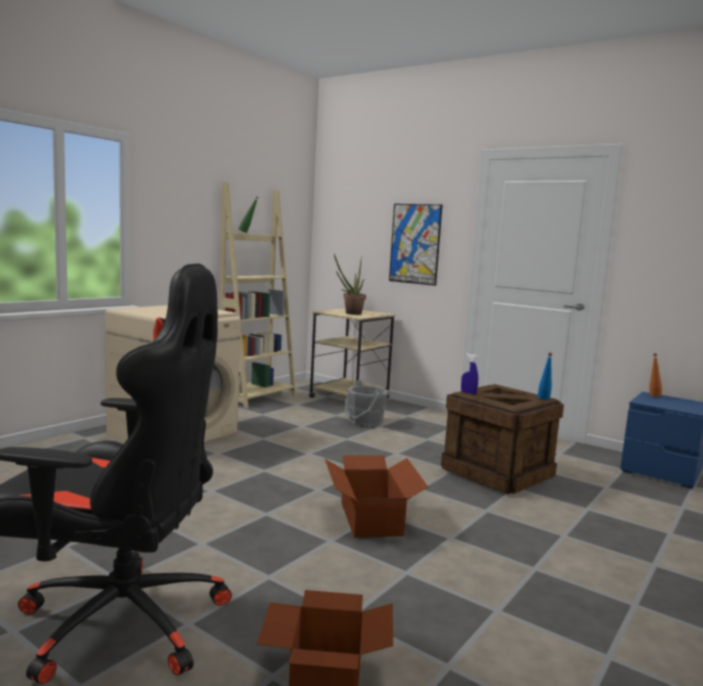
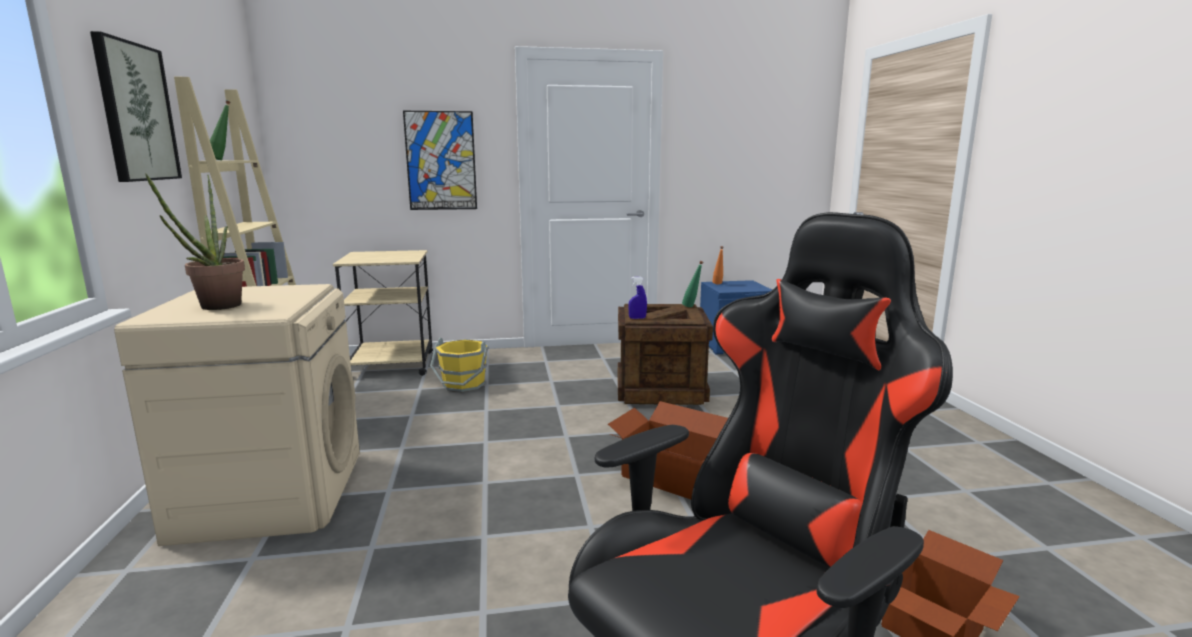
camera: 45 degrees left, 5 degrees up
potted plant [334,254,366,315] -> potted plant moved to [145,173,245,310]
grey bucket [345,380,389,427] -> yellow bucket [430,338,489,392]
blue bottle [538,353,552,400] -> green bottle [682,261,703,307]
none -> picture [90,31,182,182]

